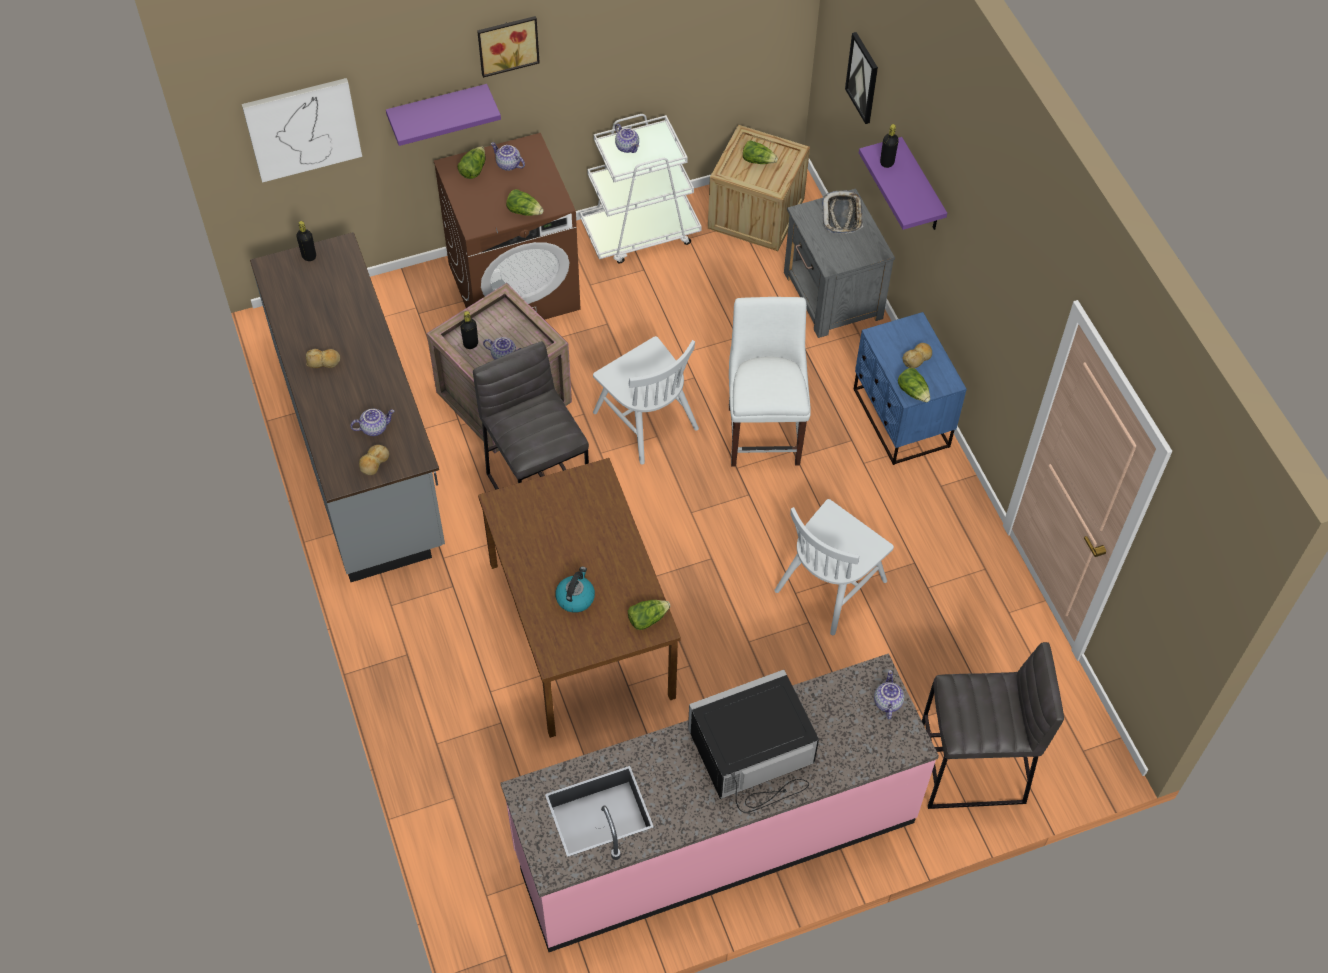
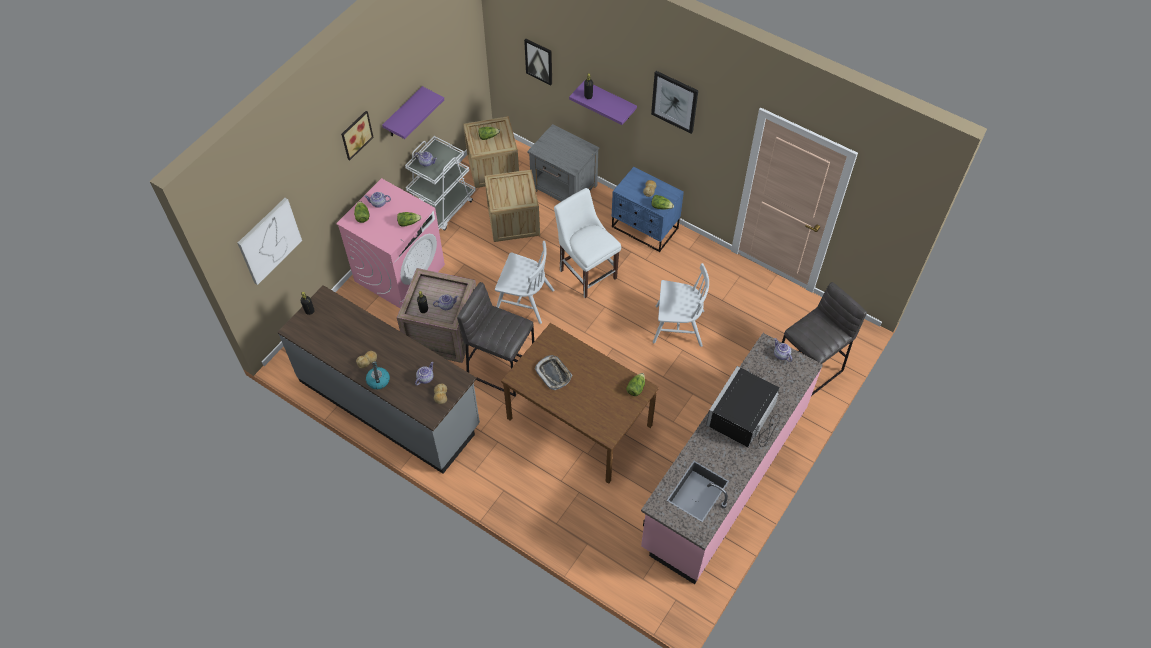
camera: 35 degrees left, 0 degrees up
purple shelf [386,84,501,146] -> purple shelf moved to [382,86,444,139]
brown washing machine [434,133,581,320] -> pink washing machine [336,178,445,308]
kettle [555,566,595,613] -> kettle moved to [366,361,390,389]
white chair [774,499,894,635] -> white chair turned 90 degrees counterclockwise [653,263,709,347]
tray [822,190,863,234] -> tray moved to [534,355,572,390]
none -> crate [484,170,540,242]
none -> picture [651,71,698,134]

